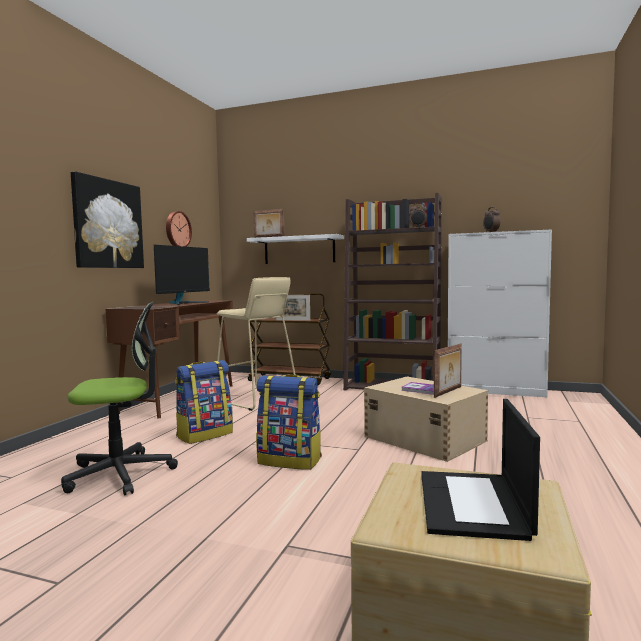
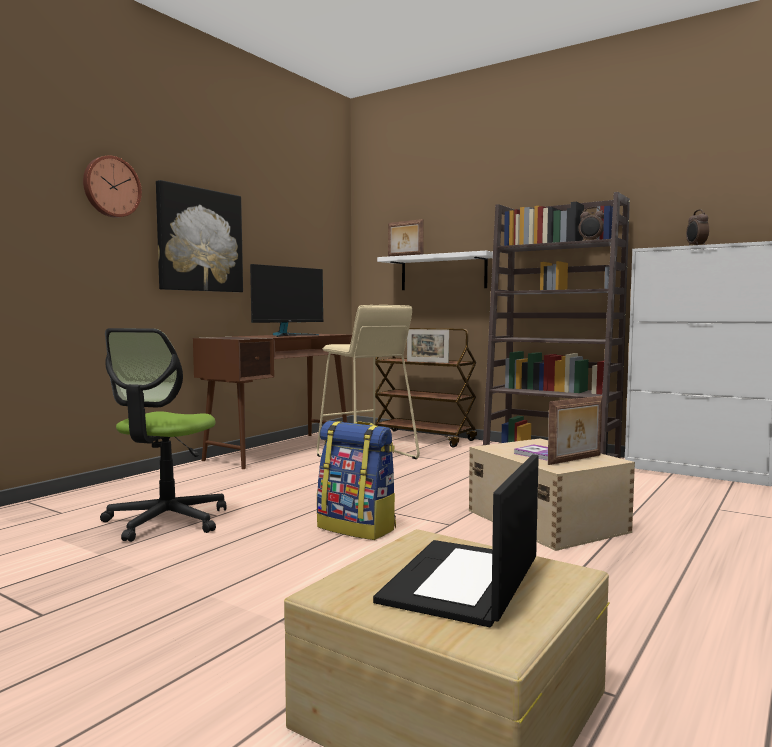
camera: 15 degrees right, 0 degrees up
office chair [61,302,178,495] -> office chair turned 105 degrees clockwise [100,328,227,542]
wall clock [166,211,192,247] -> wall clock moved to [83,156,142,218]
backpack [175,360,233,444] -> none

